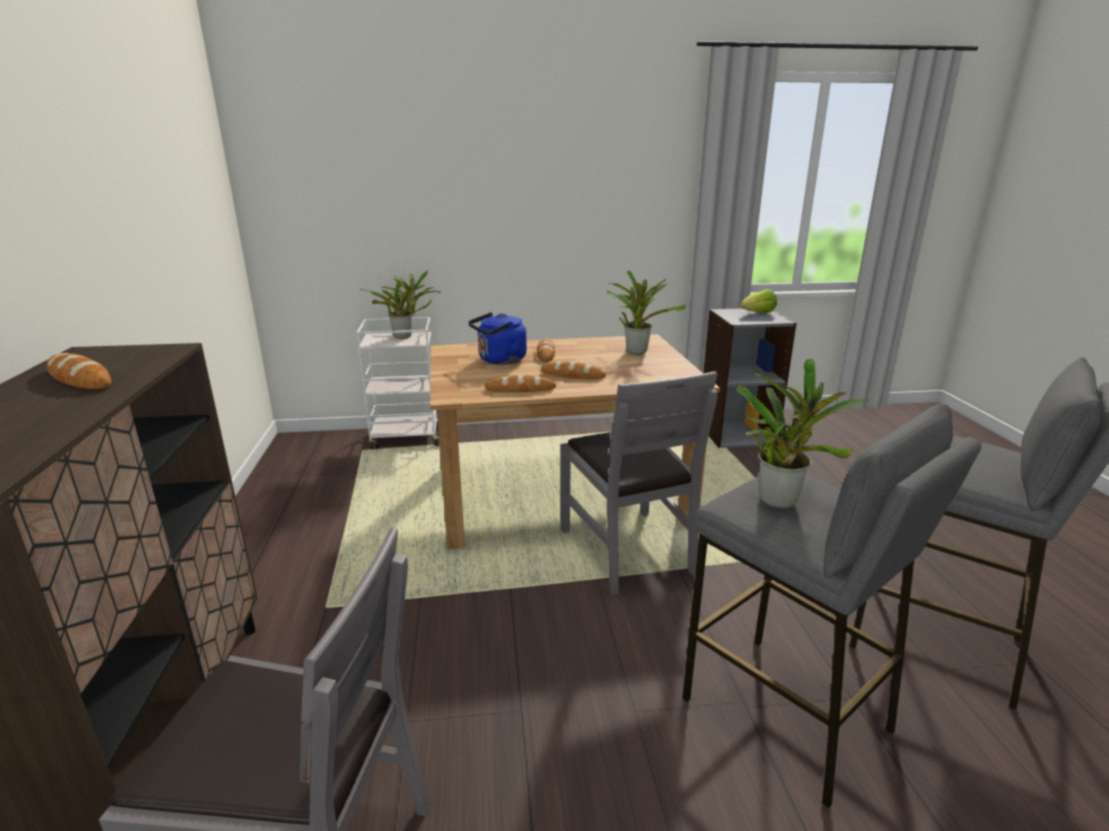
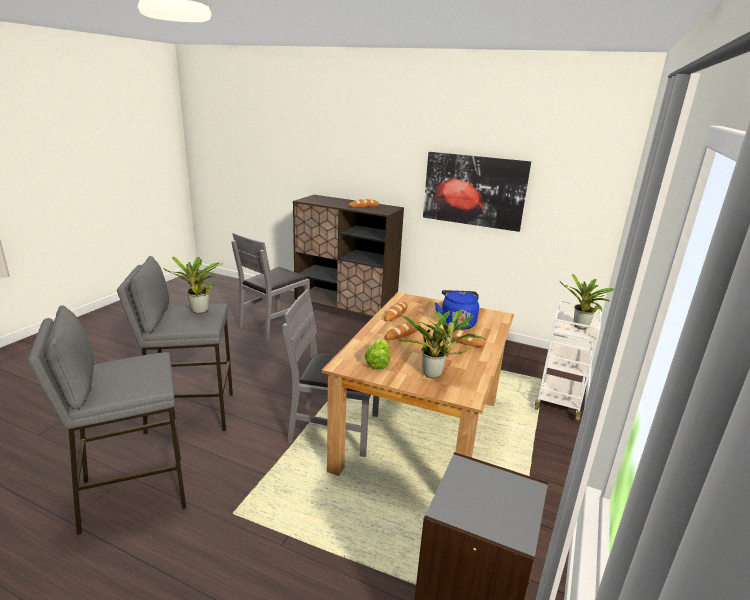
camera: 120 degrees right, 0 degrees up
lettuce [741,289,777,313] -> lettuce moved to [365,338,390,369]
none -> picture [423,152,531,232]

